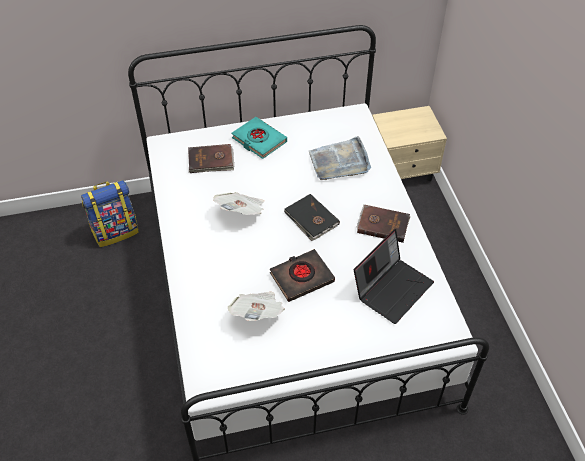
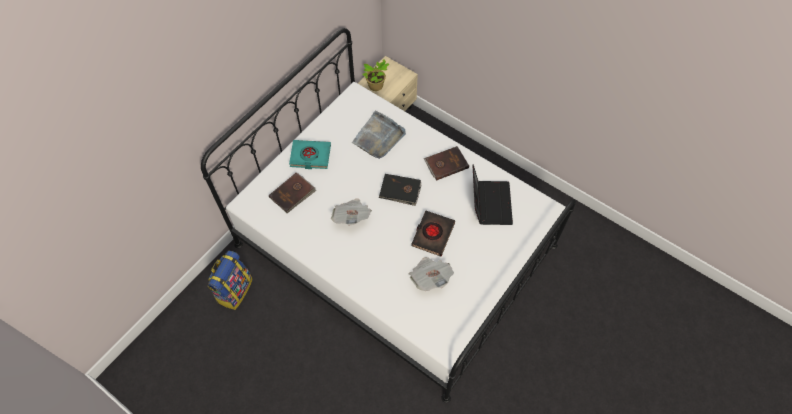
camera: 40 degrees left, 10 degrees up
none -> potted plant [362,60,389,91]

